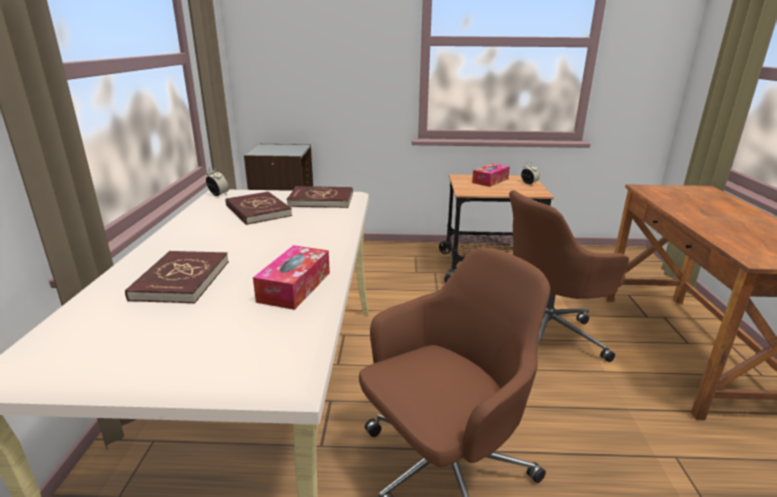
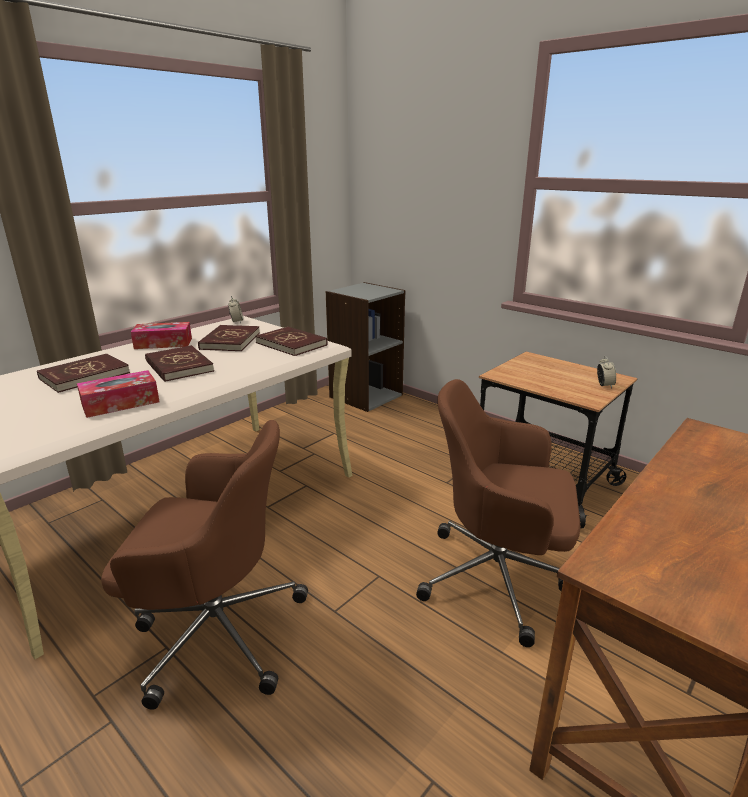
camera: 40 degrees right, 0 degrees up
tissue box [472,163,510,187] -> tissue box moved to [131,322,192,349]
none -> red book [145,345,214,382]

